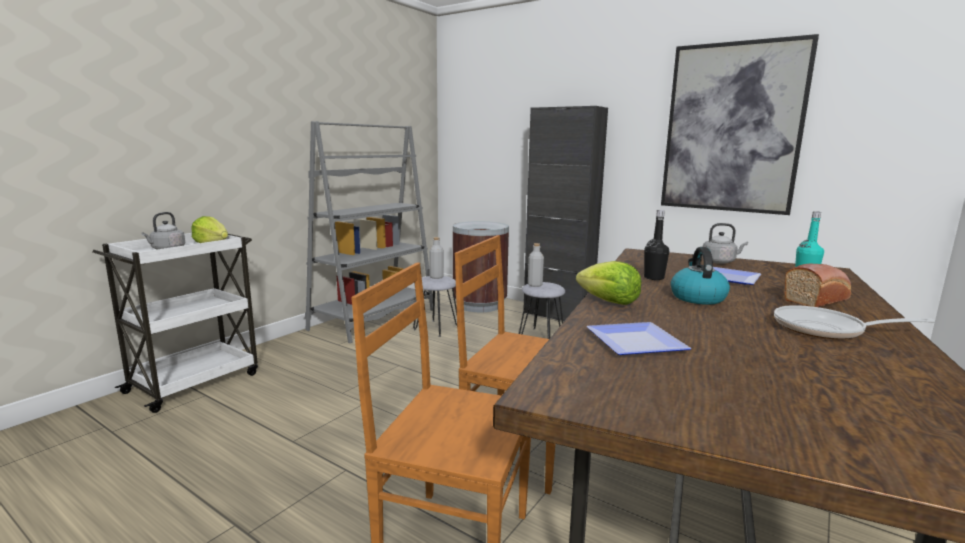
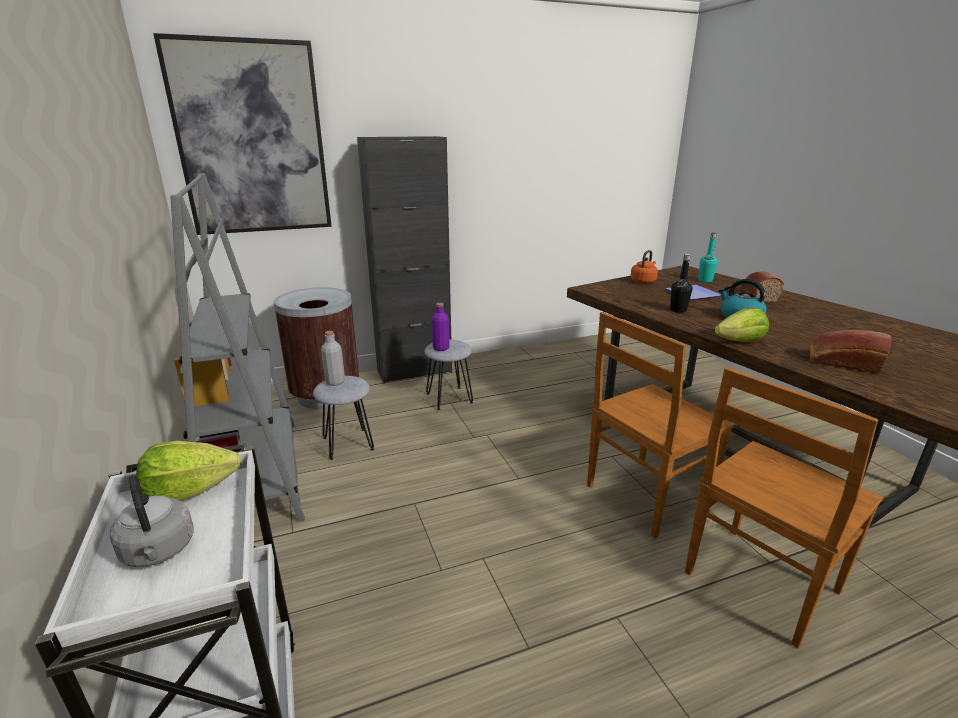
camera: 55 degrees left, 10 degrees up
grey bottle [528,243,544,287] -> purple bottle [432,303,450,351]
plate [586,322,692,355] -> bread [809,330,892,373]
picture [661,34,819,215] -> picture moved to [153,33,332,235]
grey kettle [702,223,748,264] -> orange kettle [631,250,658,284]
frying pan [774,305,935,339] -> none

